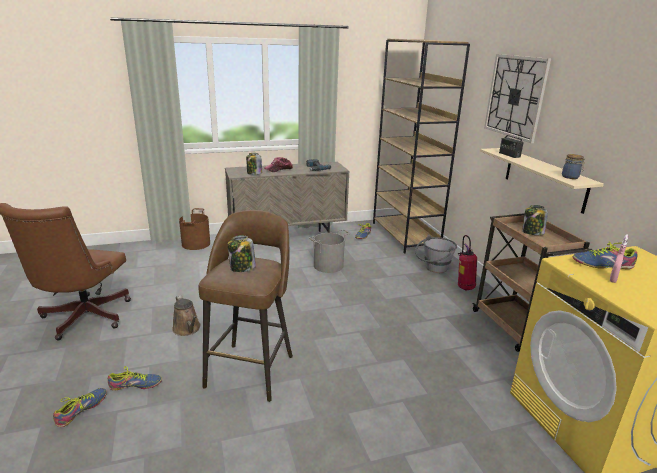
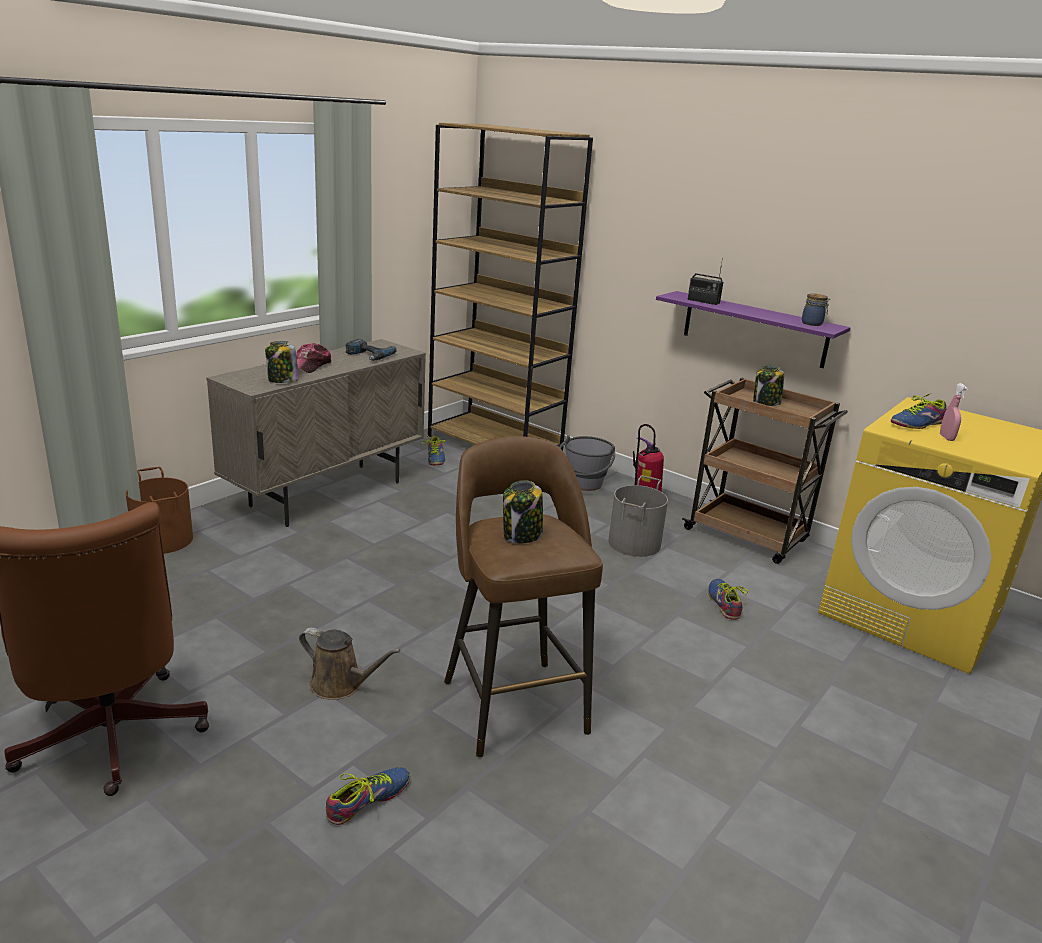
camera: 35 degrees left, 0 degrees up
shoe [53,388,107,427] -> shoe moved to [708,579,748,620]
grey bucket [309,229,350,273] -> grey bucket moved to [608,475,668,557]
beige shelf [480,148,604,214] -> purple shelf [656,291,851,368]
wall clock [484,54,551,143] -> none

